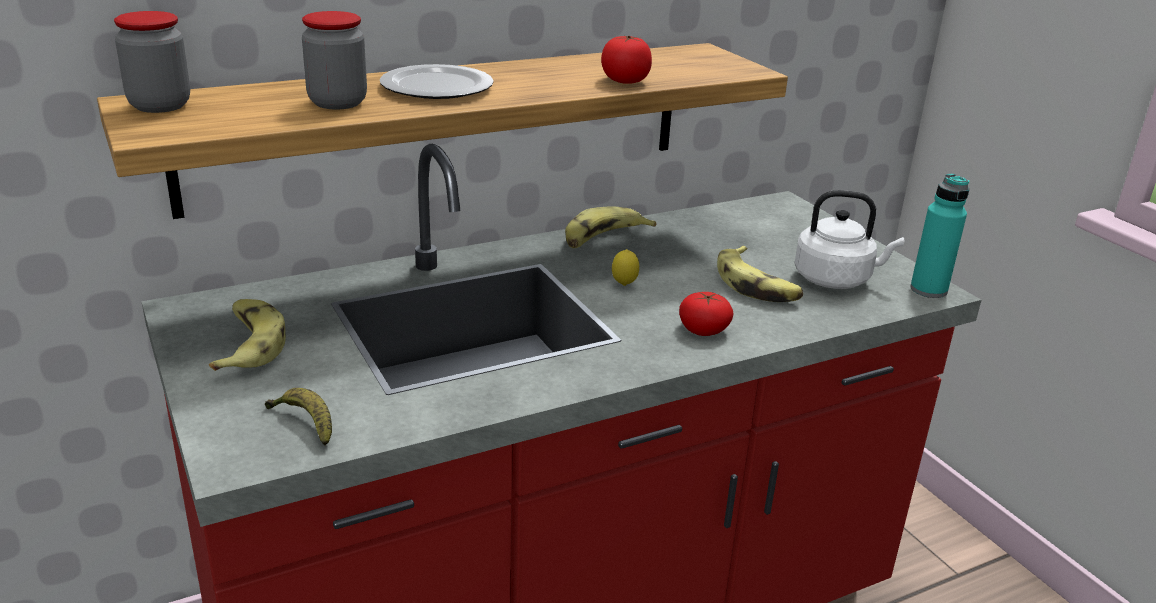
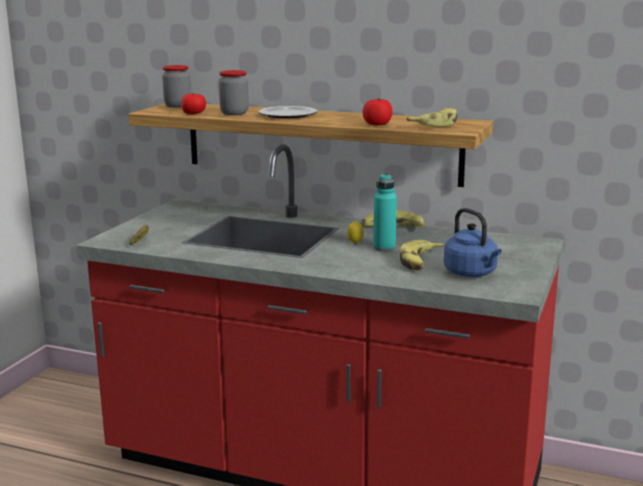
camera: 50 degrees right, 10 degrees down
banana [209,299,286,371] -> banana moved to [406,108,457,127]
tomato [679,292,734,336] -> tomato moved to [181,93,206,114]
white kettle [795,190,904,289] -> blue kettle [444,208,502,277]
turquoise bottle [910,174,970,298] -> turquoise bottle moved to [373,174,397,252]

